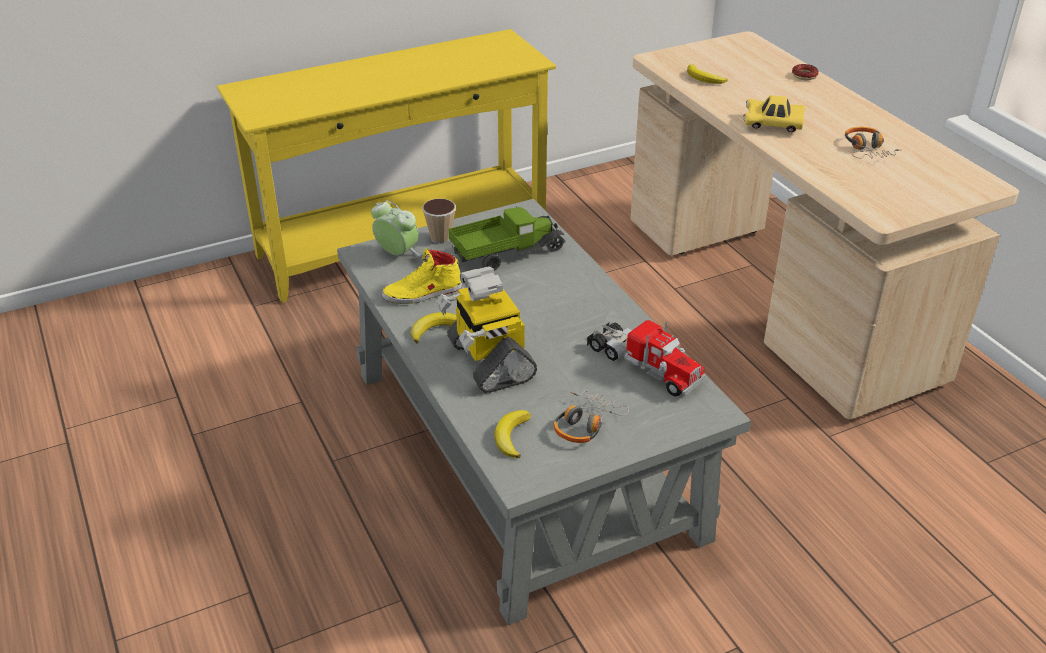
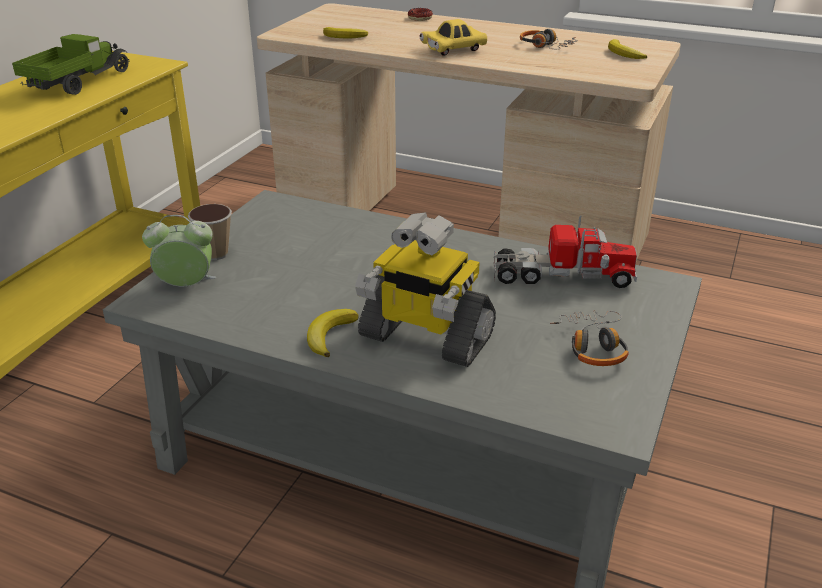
camera: 40 degrees left, 5 degrees down
yellow shoe [382,248,462,304] -> none
toy truck [449,206,565,271] -> toy truck moved to [12,34,130,95]
banana [495,410,531,458] -> banana moved to [608,39,647,59]

